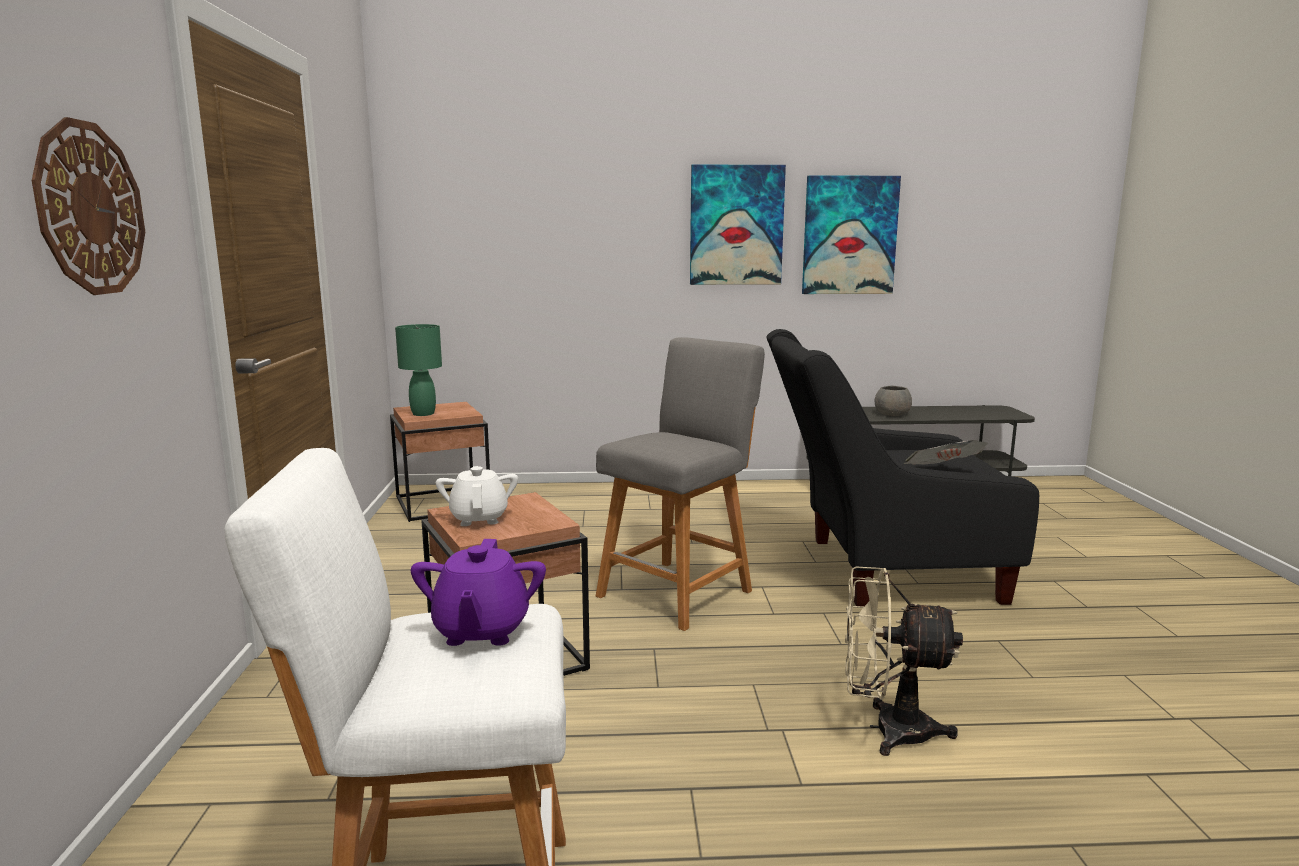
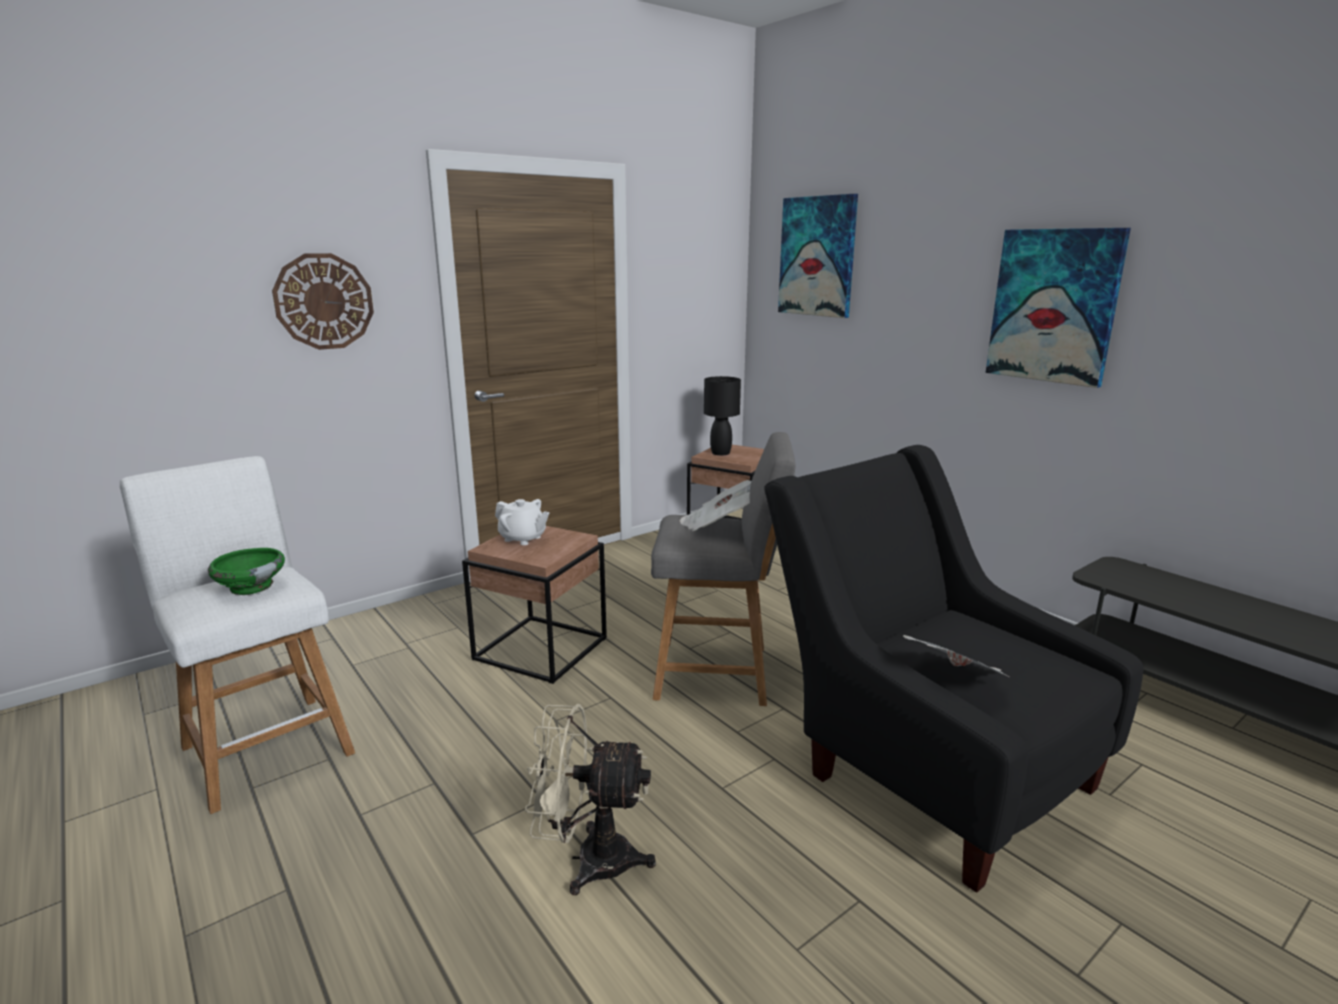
camera: 55 degrees right, 5 degrees up
green table lamp [395,324,442,416] -> black table lamp [704,376,741,456]
purple teapot [411,539,546,646] -> green bowl [208,548,285,595]
white teapot [436,466,518,526] -> white teapot turned 75 degrees clockwise [495,499,549,545]
picture [802,175,901,294] -> picture moved to [778,194,858,318]
beige fan [845,566,963,756] -> beige fan turned 60 degrees counterclockwise [525,704,656,895]
grey bowl [875,386,912,416] -> none
none -> newspaper [680,480,751,531]

